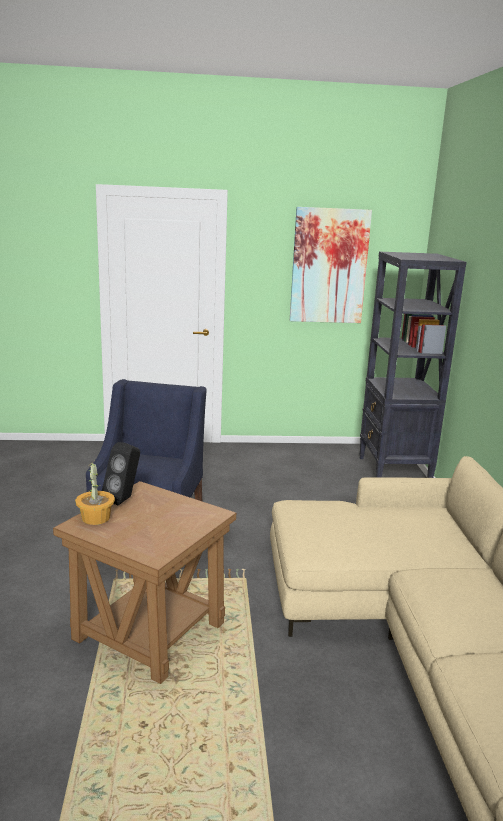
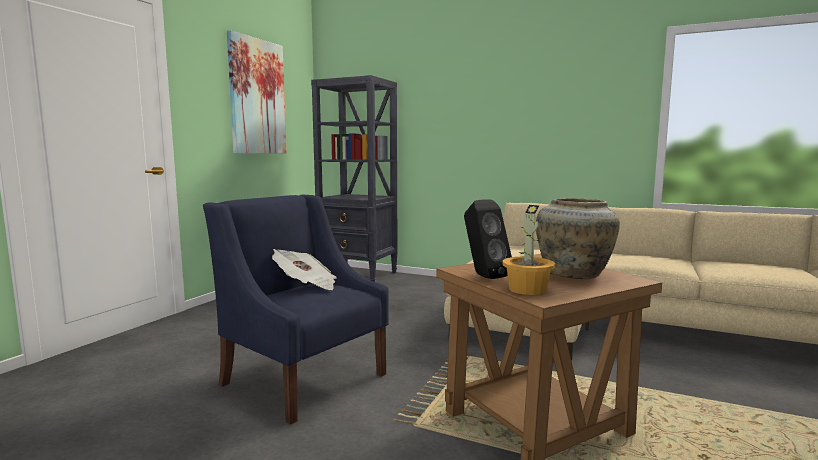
camera: 60 degrees left, 10 degrees down
none -> newspaper [272,249,337,290]
none -> beige vase [536,198,620,279]

